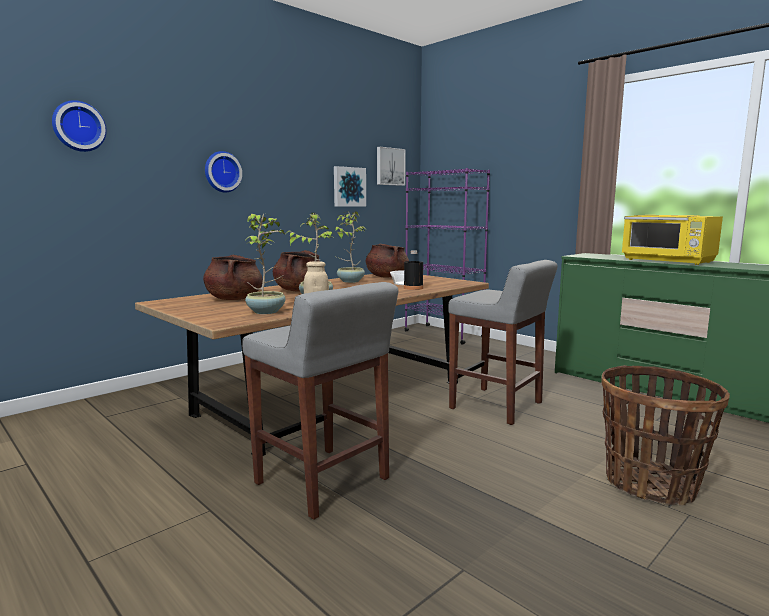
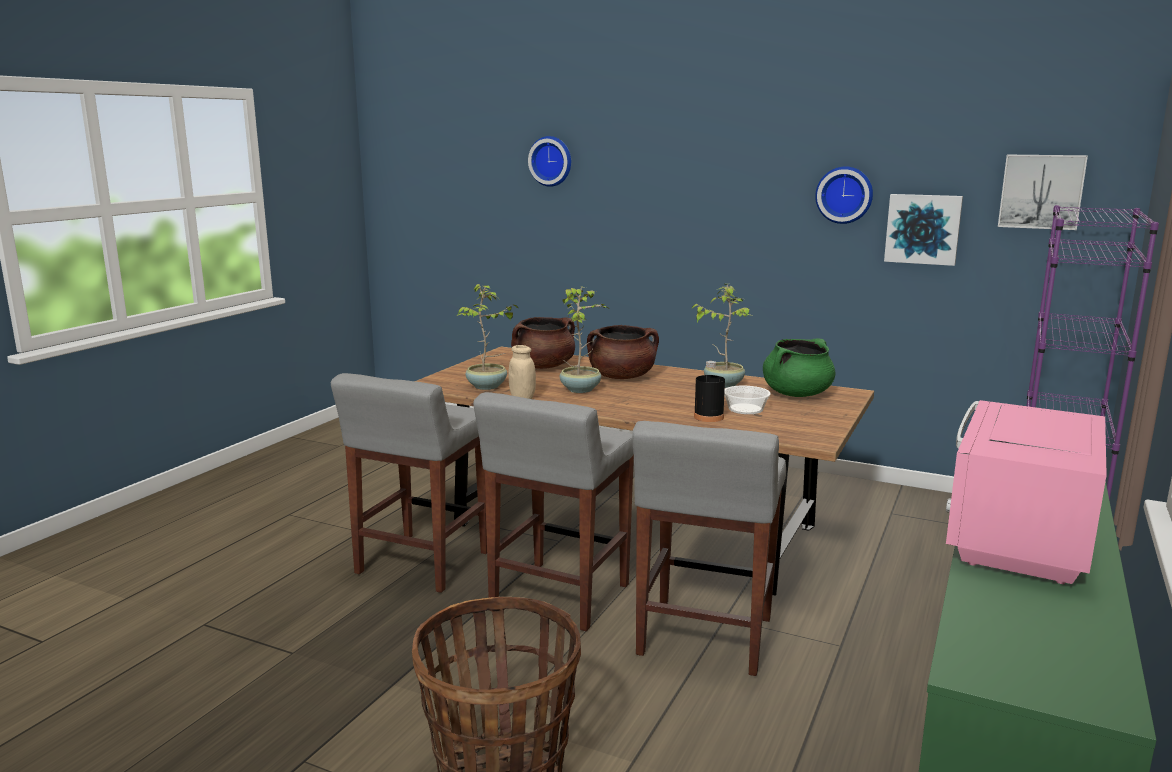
camera: 70 degrees right, 5 degrees up
wall clock [205,151,242,193] -> wall clock moved to [815,167,873,224]
brown cooking pot [366,243,409,277] -> green cooking pot [763,338,835,397]
yellow microwave [622,215,723,265] -> pink microwave [946,400,1107,584]
none -> grey stool [473,392,634,631]

